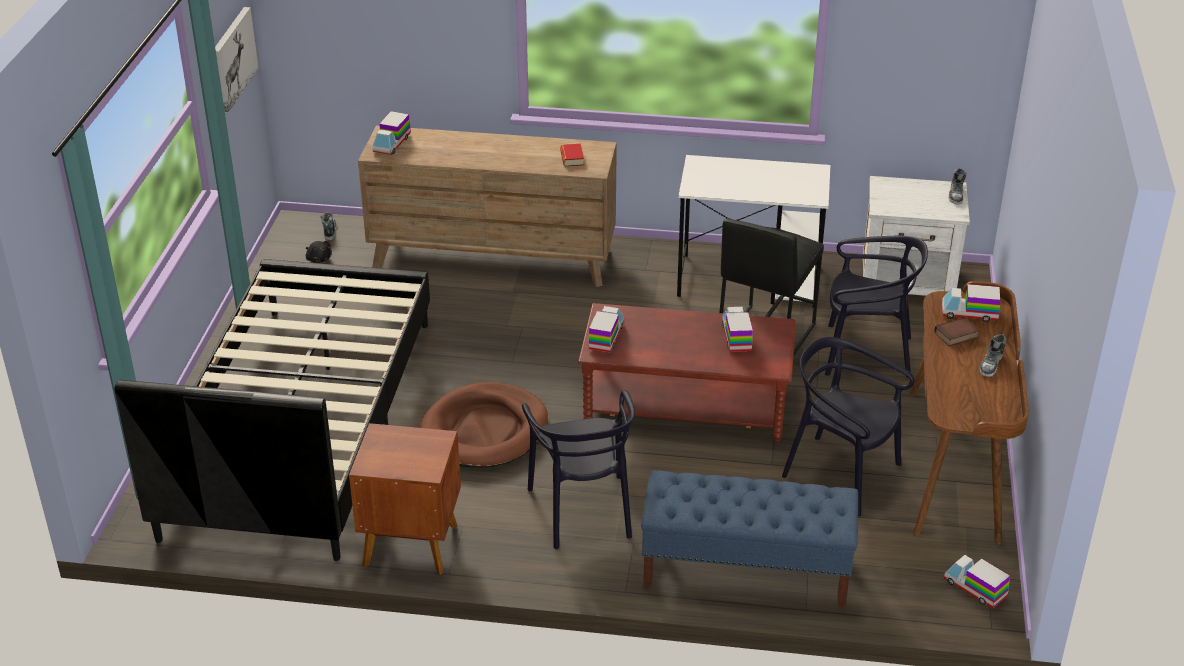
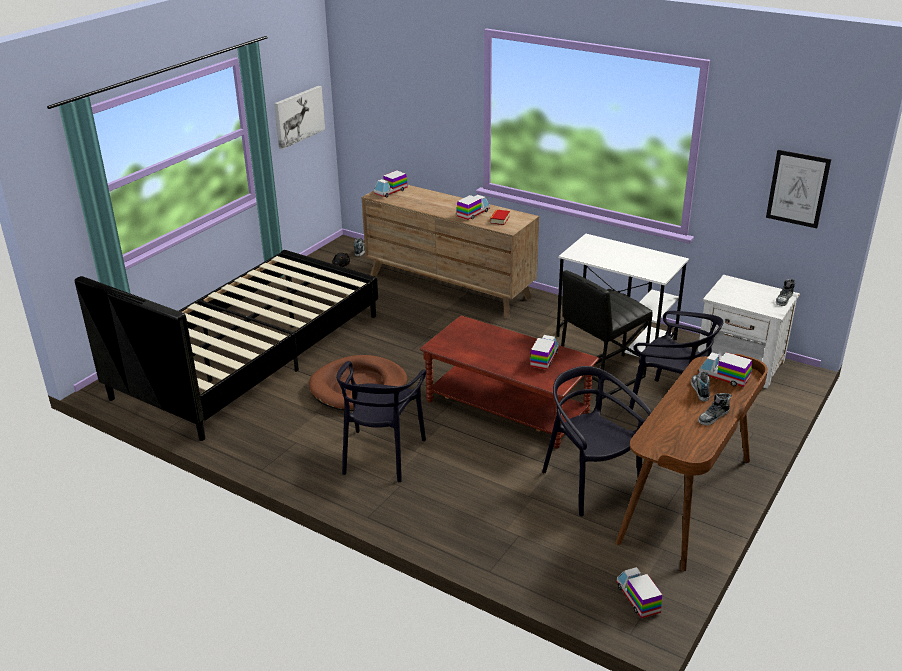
camera: 25 degrees right, 5 degrees down
brown nightstand [349,423,461,575] -> none
toy truck [589,306,624,352] -> toy truck moved to [457,195,490,220]
blue bench [641,470,858,609] -> none
book [935,317,980,346] -> shoe [691,371,710,401]
none -> picture [766,150,831,228]

